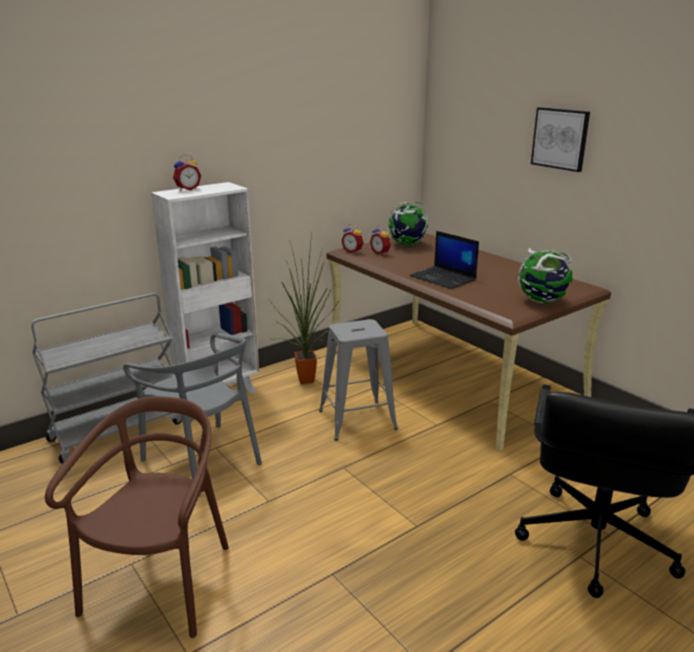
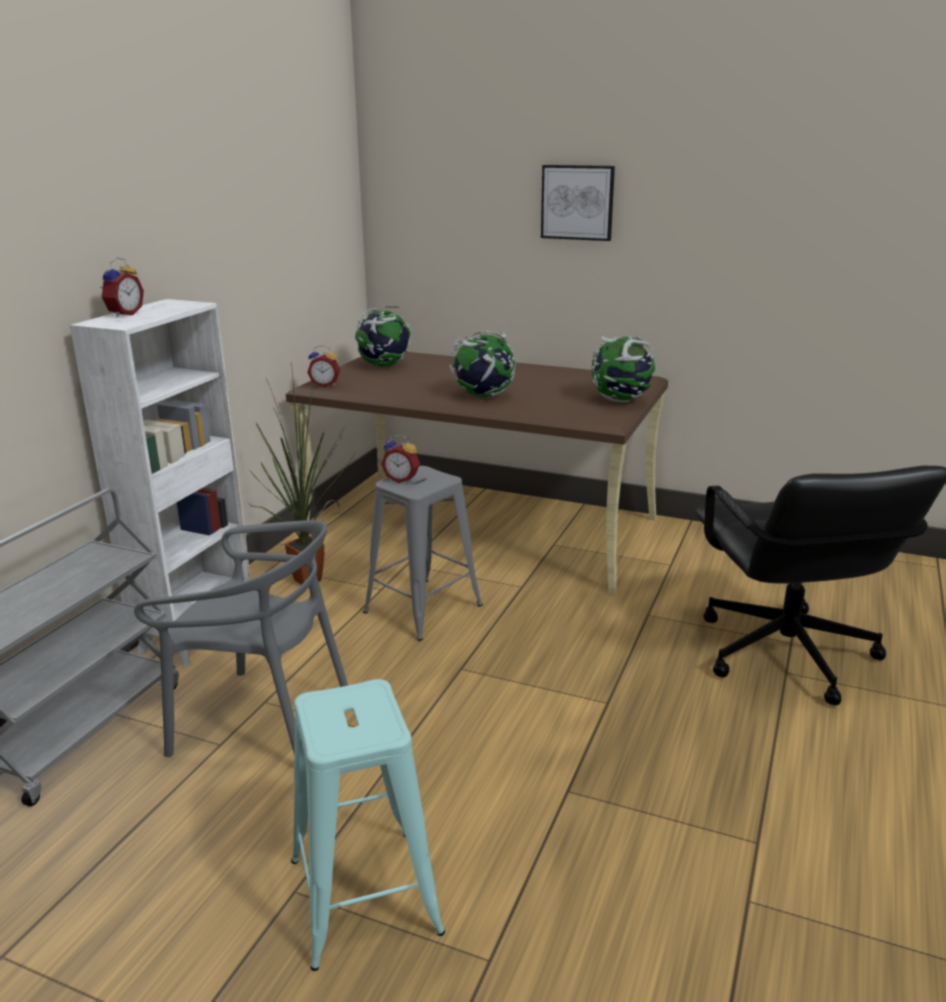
camera: 30 degrees left, 0 degrees up
brown chair [45,396,229,638] -> turquoise stool [291,679,445,971]
alarm clock [370,225,391,255] -> alarm clock moved to [381,435,420,483]
laptop [410,231,479,289] -> globe [450,331,516,398]

